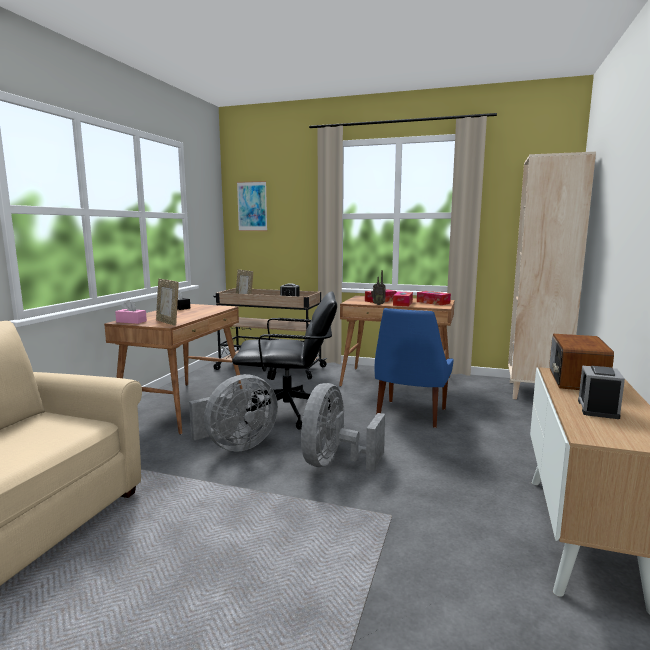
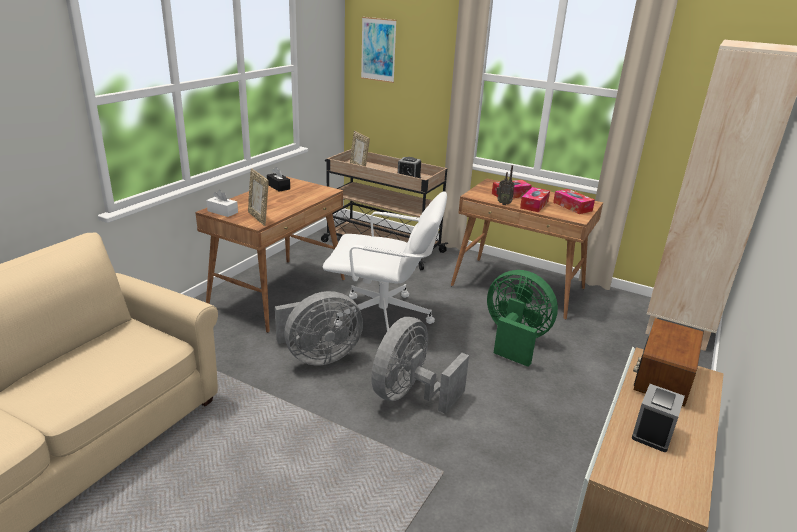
camera: 10 degrees right, 15 degrees up
pink tissue box [115,300,147,324] -> white tissue box [206,190,238,217]
black office chair [232,291,337,430] -> white office chair [323,191,447,331]
blue chair [375,308,454,428] -> green fan [487,270,558,367]

